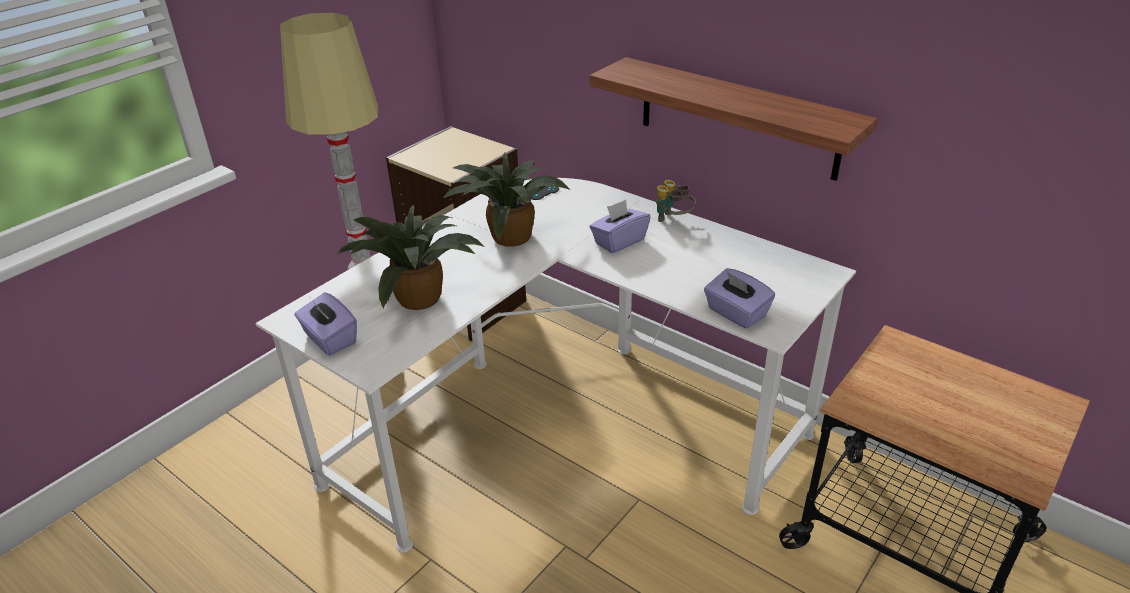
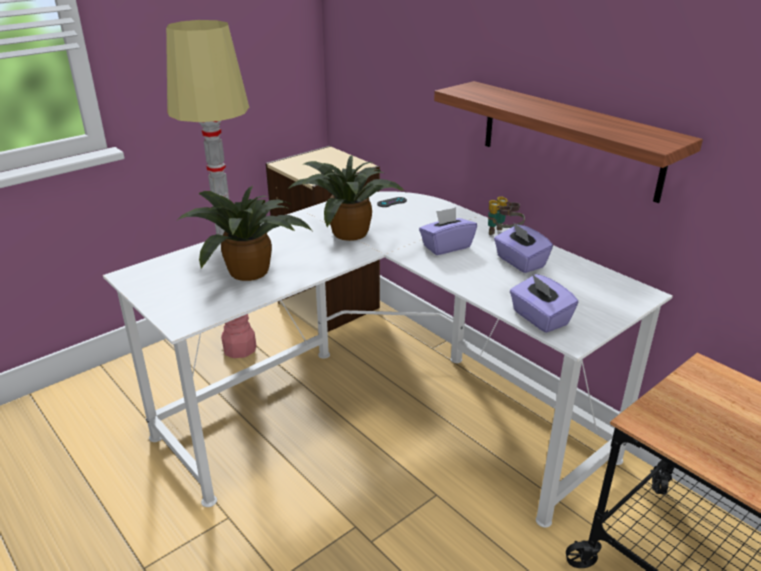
camera: 10 degrees right, 5 degrees down
purple tissue box [294,293,357,355] -> purple tissue box moved to [494,222,553,273]

